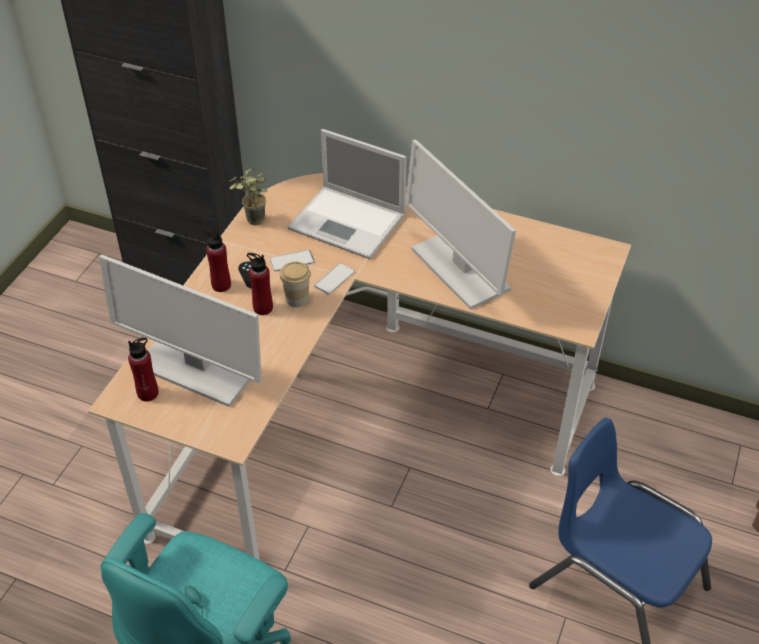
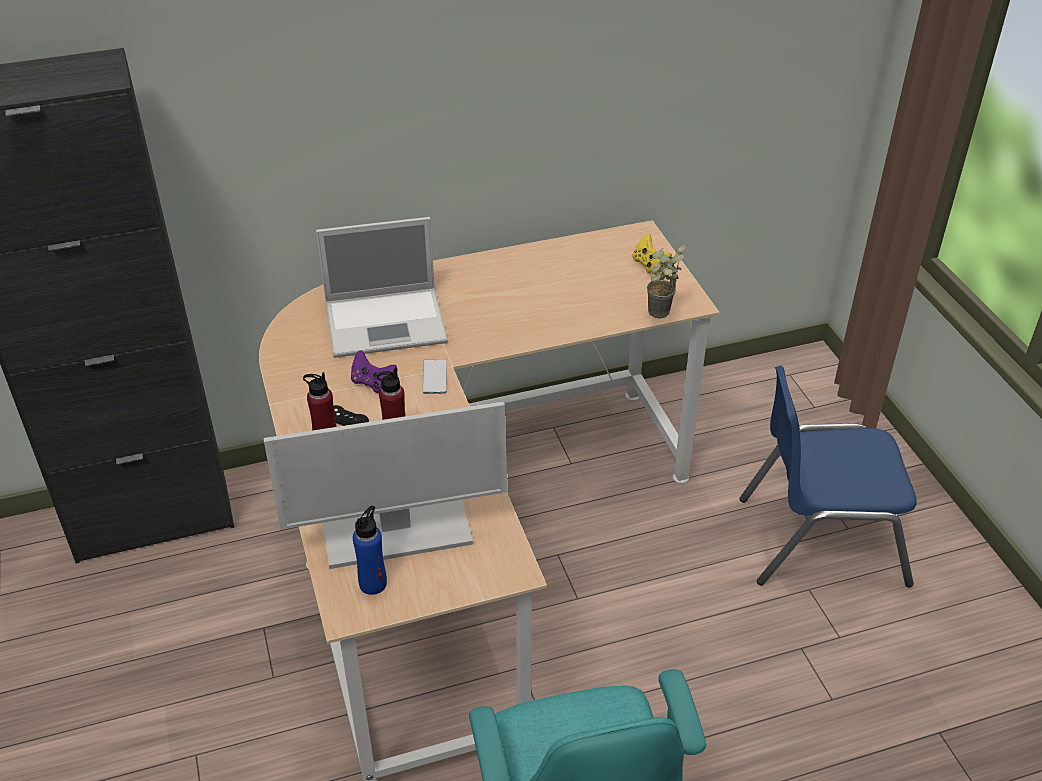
camera: 40 degrees left, 5 degrees down
red bottle [128,337,159,401] -> blue bottle [353,506,387,595]
potted plant [229,169,268,225] -> potted plant moved to [647,244,687,318]
phone [270,250,315,271] -> purple game controller [351,350,397,393]
cup [280,261,311,307] -> none
monitor [405,139,516,310] -> none
none -> yellow game controller [633,234,672,274]

